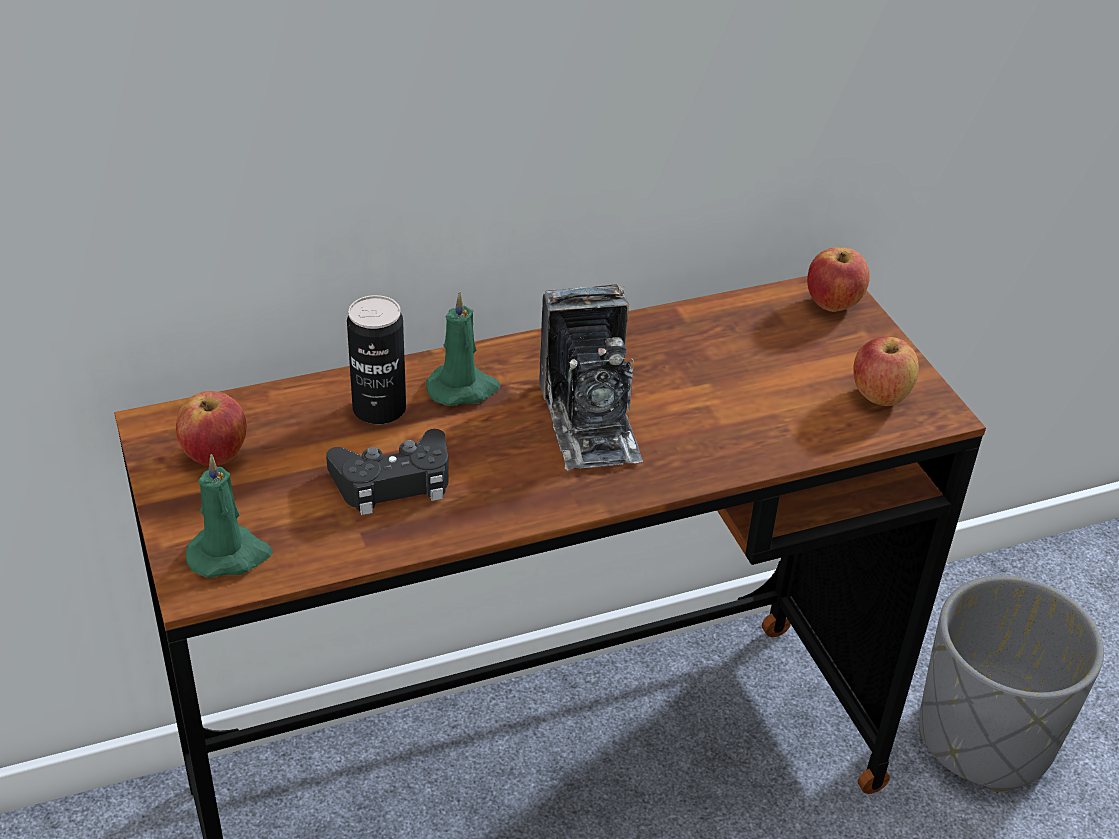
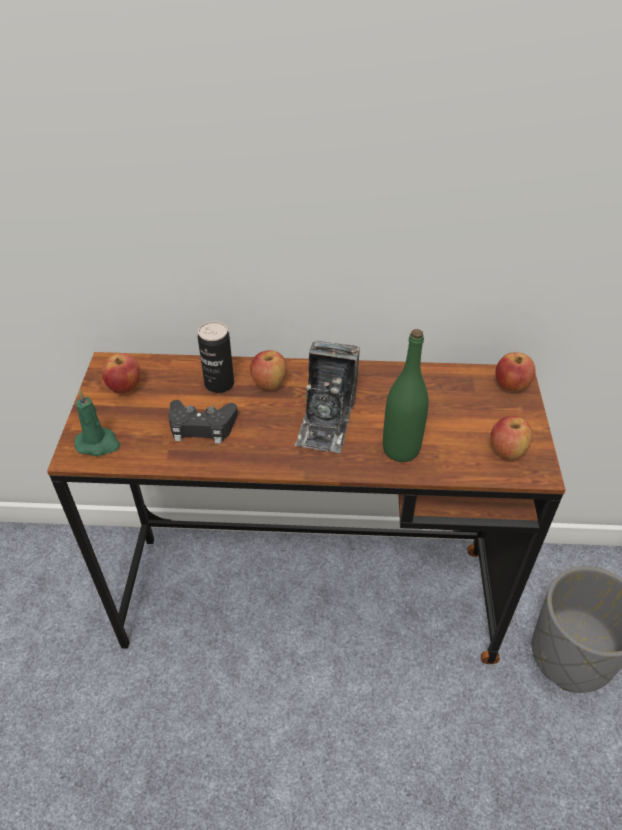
camera: 25 degrees right, 5 degrees up
green candle [426,292,500,406] -> apple [250,350,287,390]
none -> green bottle [383,329,429,462]

